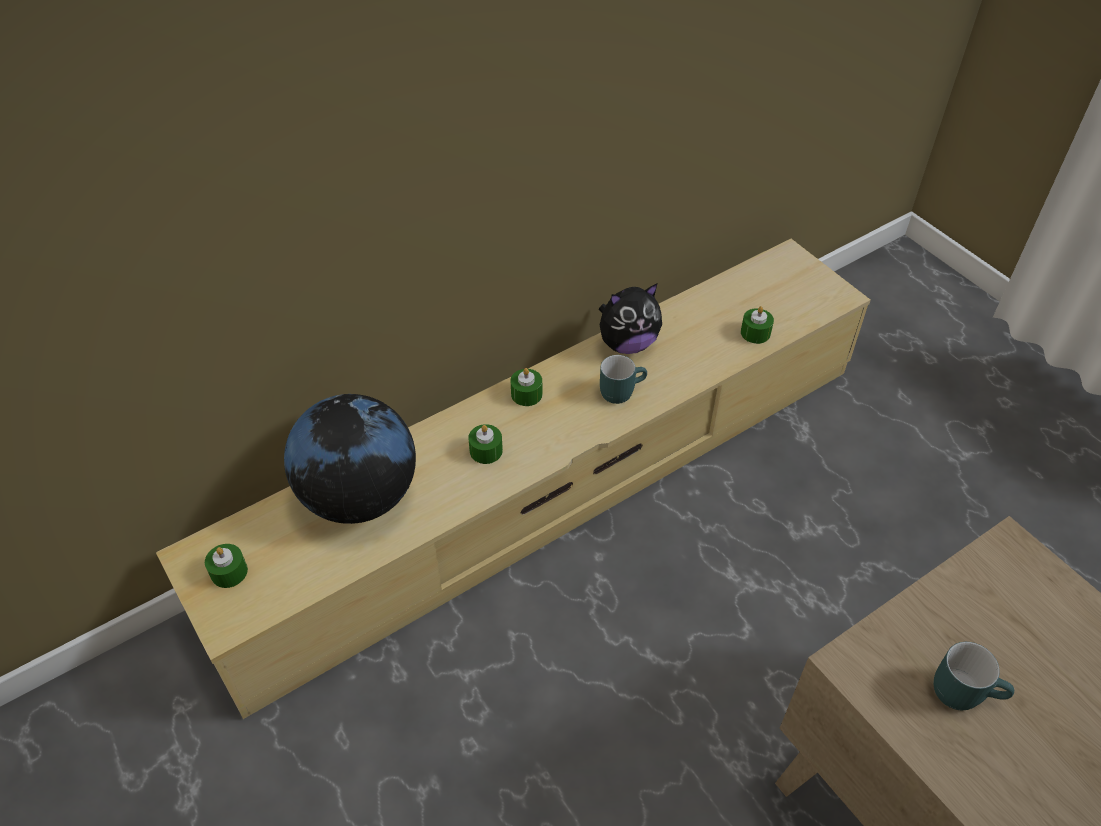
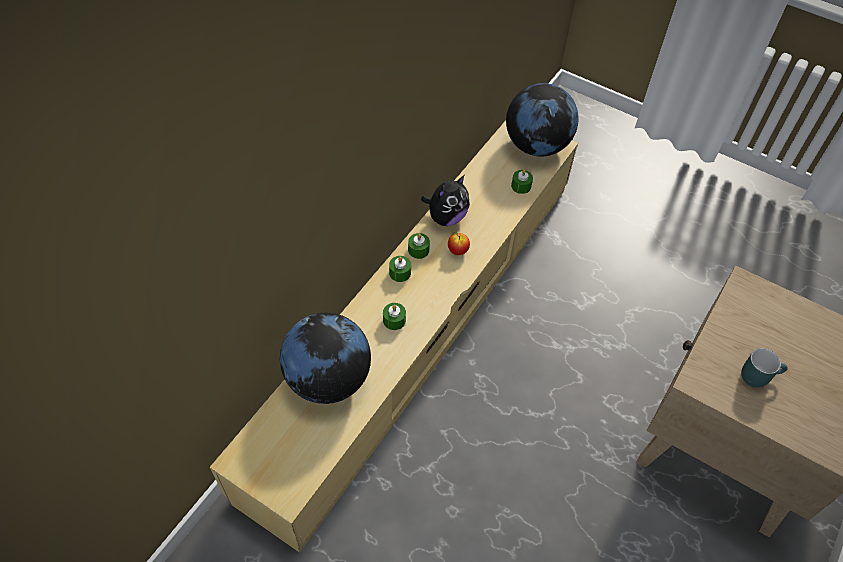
camera: 25 degrees left, 5 degrees up
green candle [205,544,248,588] -> green candle moved to [408,233,430,259]
turquoise mug [600,355,647,404] -> apple [448,232,470,255]
none -> globe [506,83,579,157]

